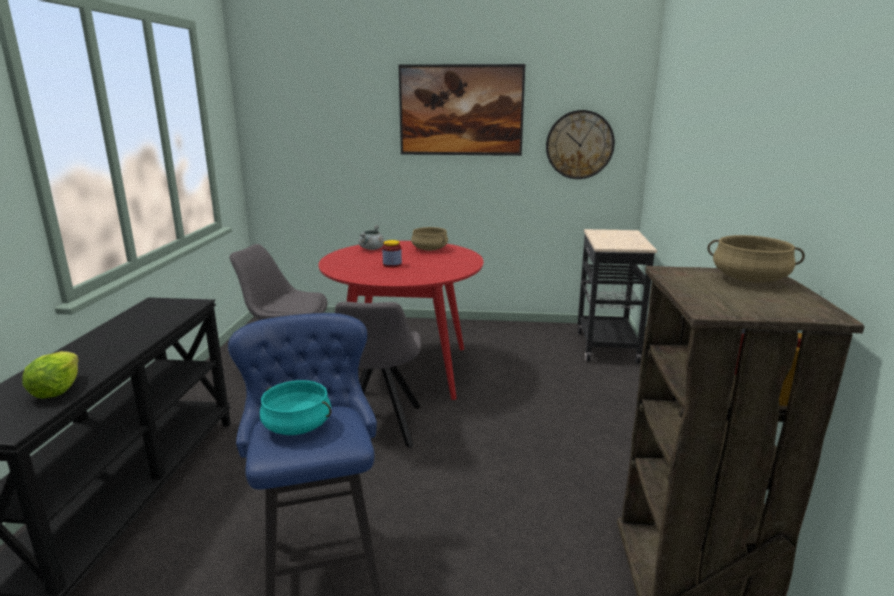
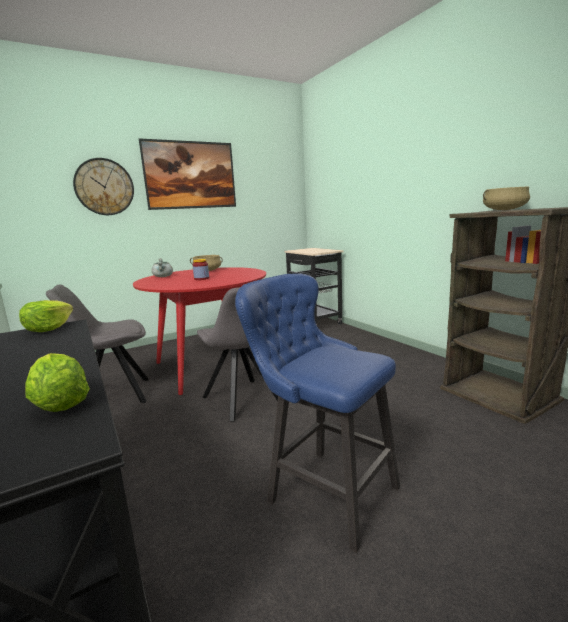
camera: 35 degrees left, 5 degrees down
turquoise cooking pot [260,380,331,435] -> none
wall clock [546,110,615,179] -> wall clock moved to [73,158,134,215]
none -> lettuce [19,300,73,332]

